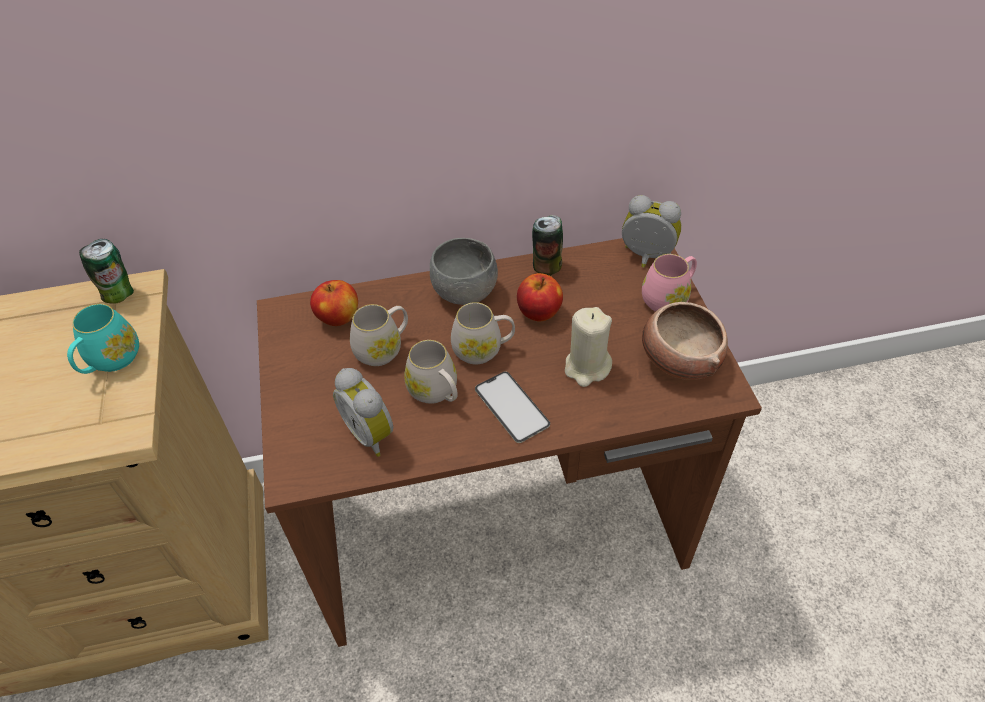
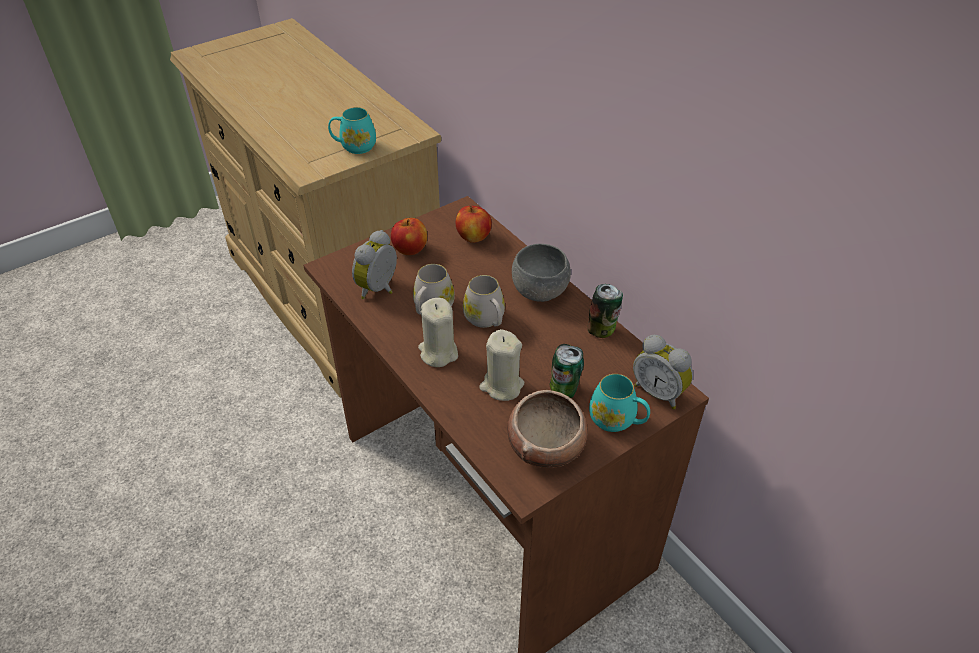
camera: 65 degrees right, 5 degrees down
can [79,239,134,304] -> can moved to [550,344,584,398]
white mug [350,304,408,366] -> none
phone [475,371,550,443] -> beige candle [418,298,458,367]
apple [517,273,563,321] -> apple moved to [391,218,427,255]
alarm clock [622,195,681,268] -> alarm clock turned 135 degrees clockwise [633,335,693,410]
pink mug [642,254,697,312] -> turquoise mug [589,374,650,432]

